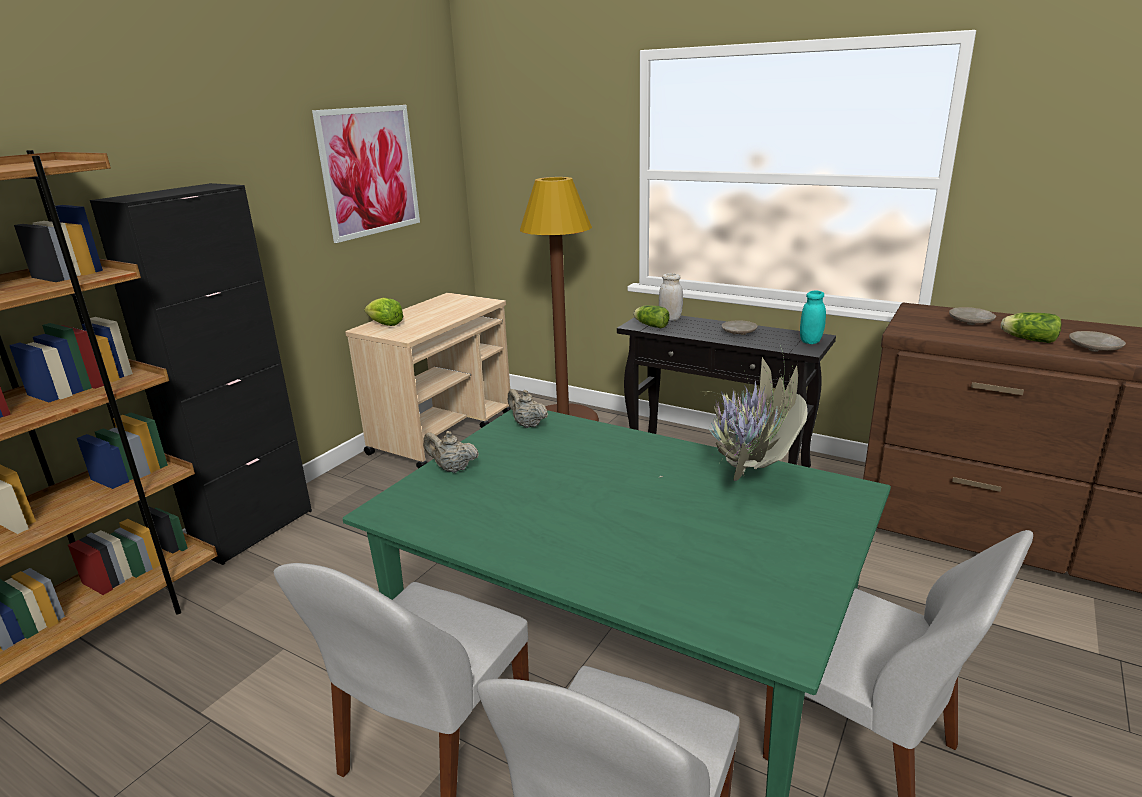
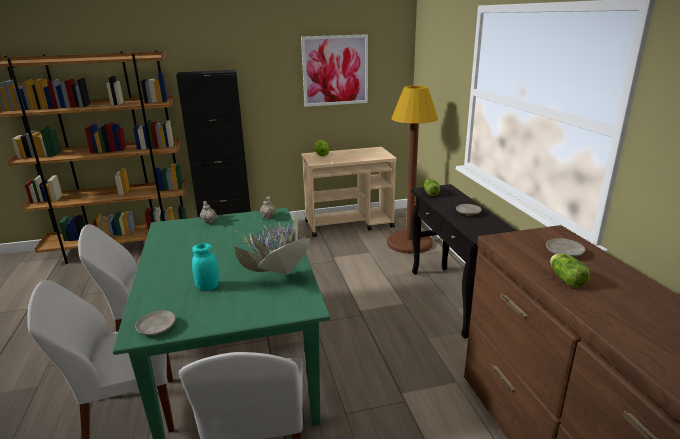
camera: 45 degrees right, 0 degrees up
white jar [659,273,683,321] -> none
turquoise jar [800,291,826,344] -> turquoise jar moved to [192,243,219,290]
beige plate [1069,331,1126,352] -> beige plate moved to [135,310,176,336]

